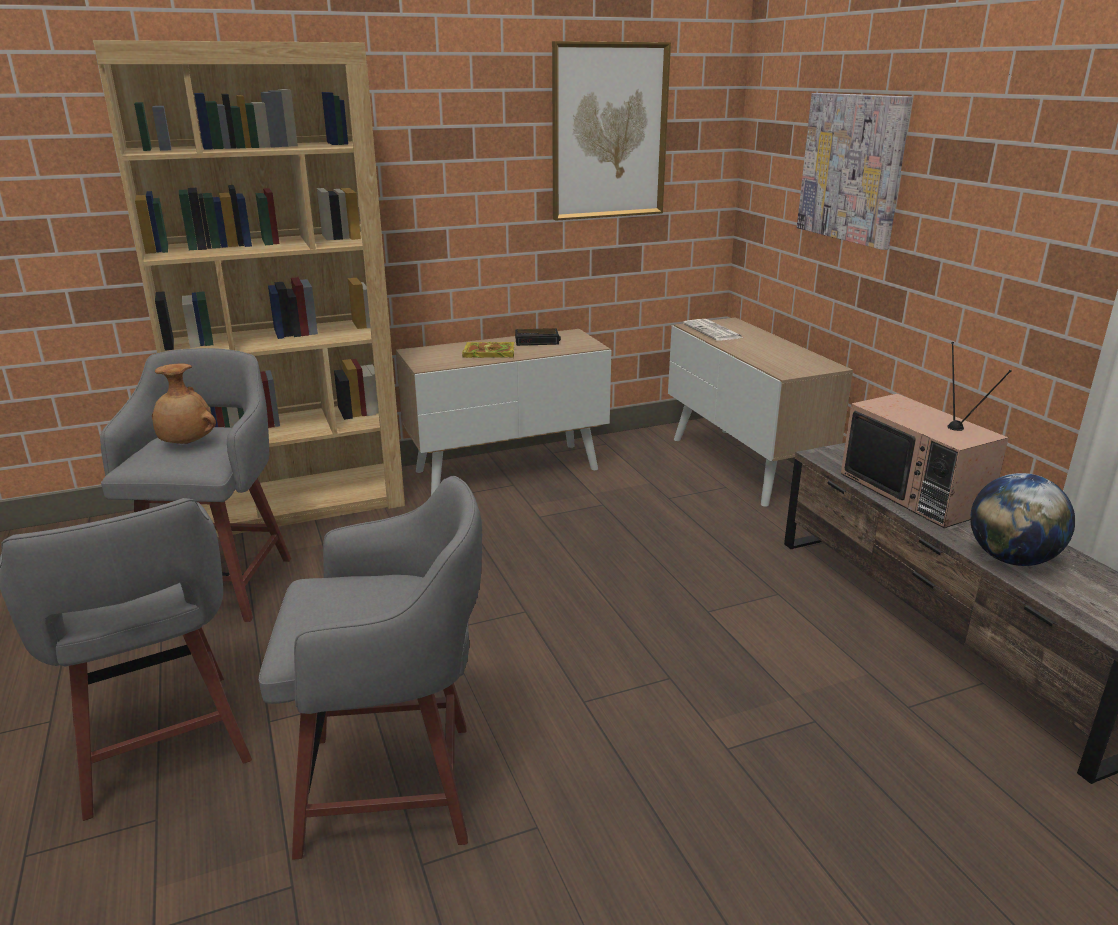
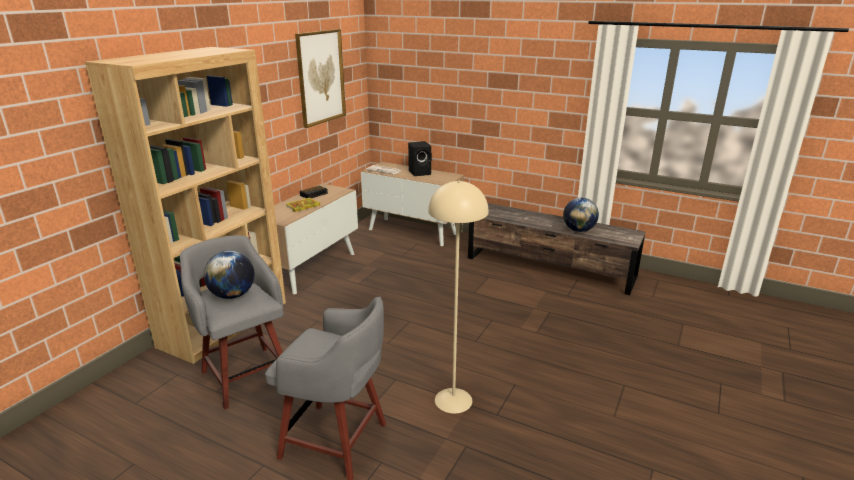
camera: 40 degrees left, 0 degrees up
brown vase [152,363,216,444] -> globe [204,251,255,299]
grey stool [259,476,482,860] -> beige floor lamp [428,181,489,414]
picture [797,93,912,250] -> none
television [841,342,1012,528] -> none
none -> black speaker [408,141,432,176]

